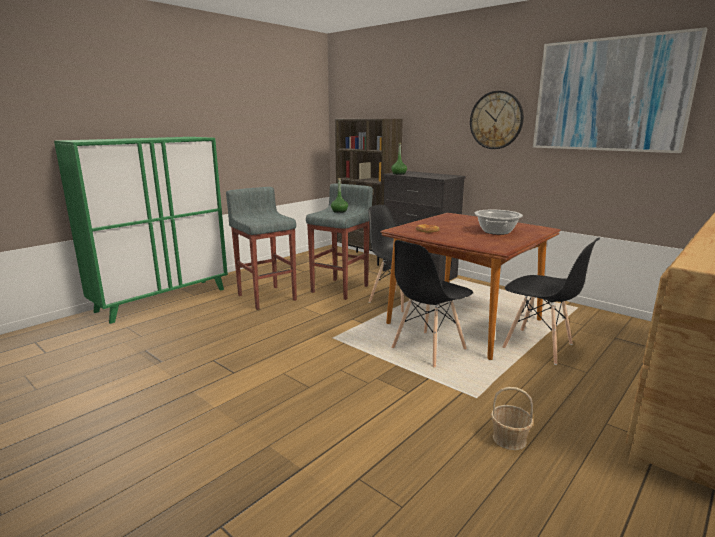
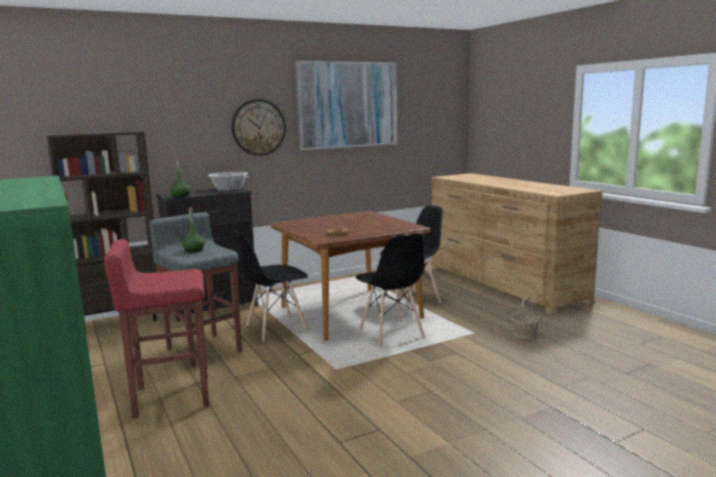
camera: 70 degrees left, 5 degrees down
grey stool [226,187,297,310] -> red stool [104,239,209,418]
cooking pot [474,210,523,235] -> cooking pot moved to [208,172,248,191]

